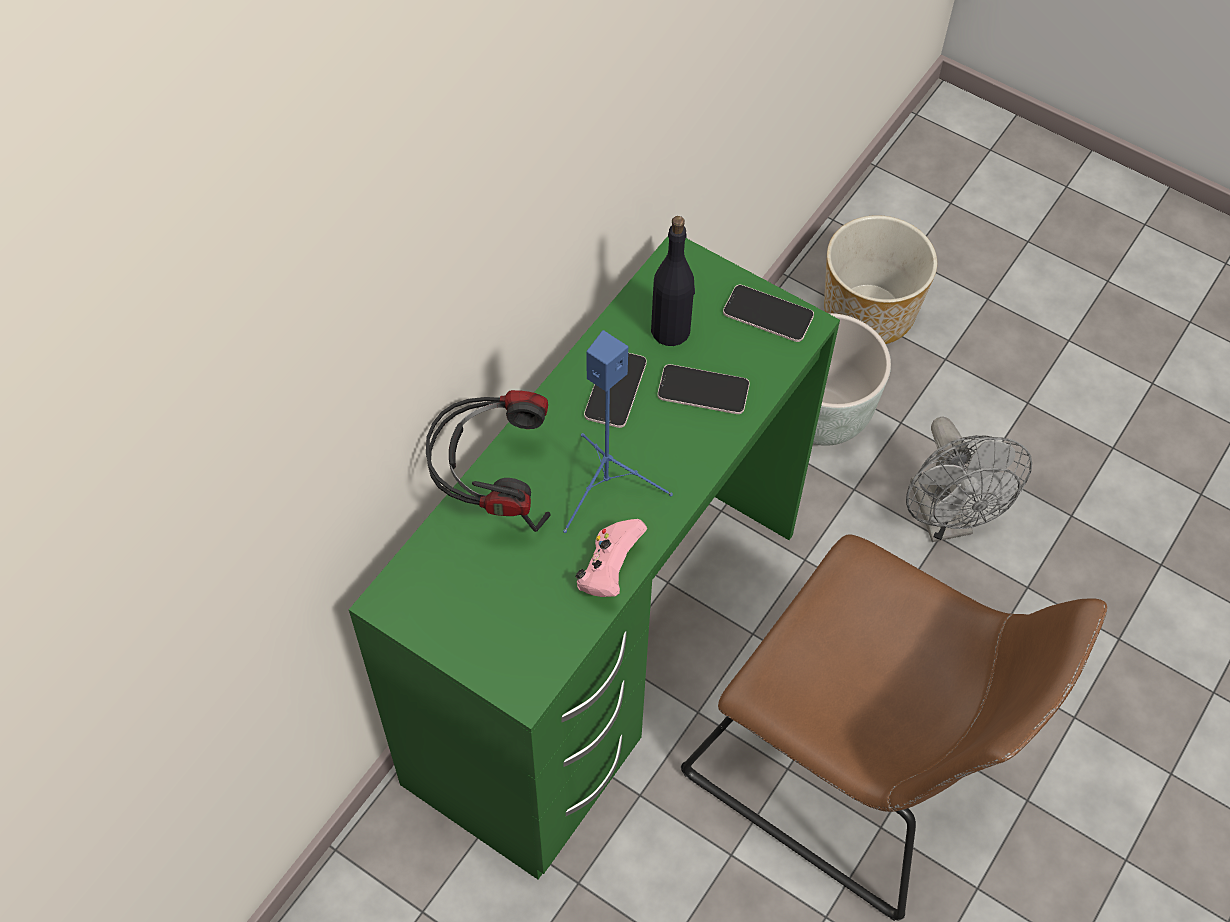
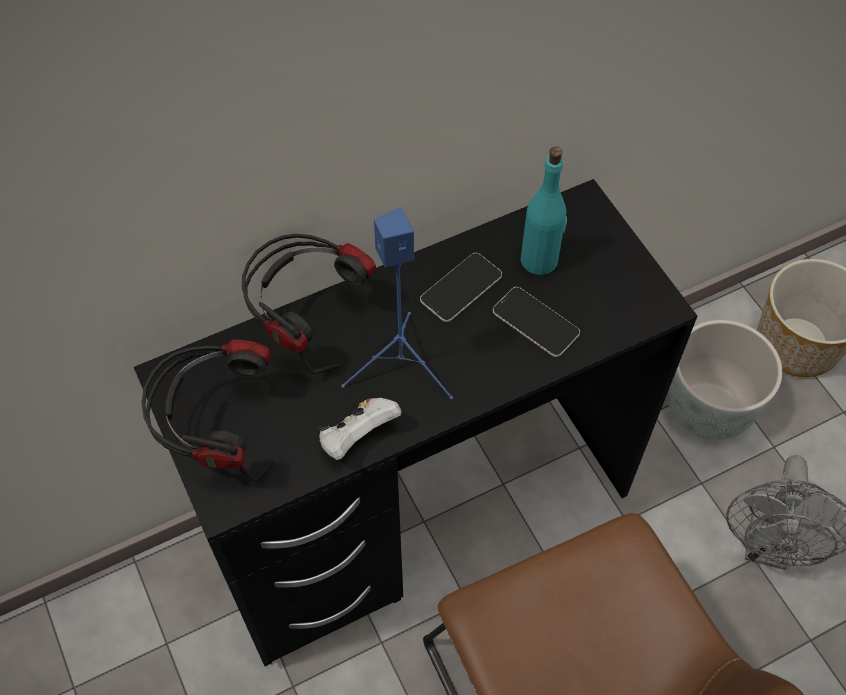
camera: 30 degrees right, 0 degrees up
green desk [349,236,840,879] -> black desk [134,179,697,666]
pink game controller [575,519,647,597] -> white game controller [319,398,402,460]
black bottle [651,216,695,346] -> turquoise bottle [521,146,567,275]
phone [723,285,814,342] -> none
none -> headphones [141,339,274,482]

